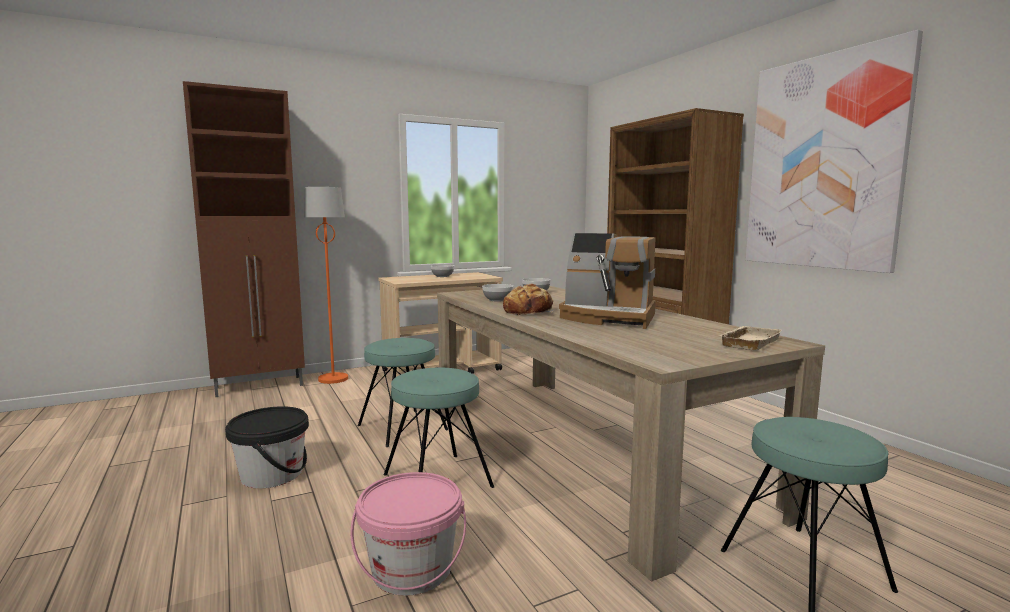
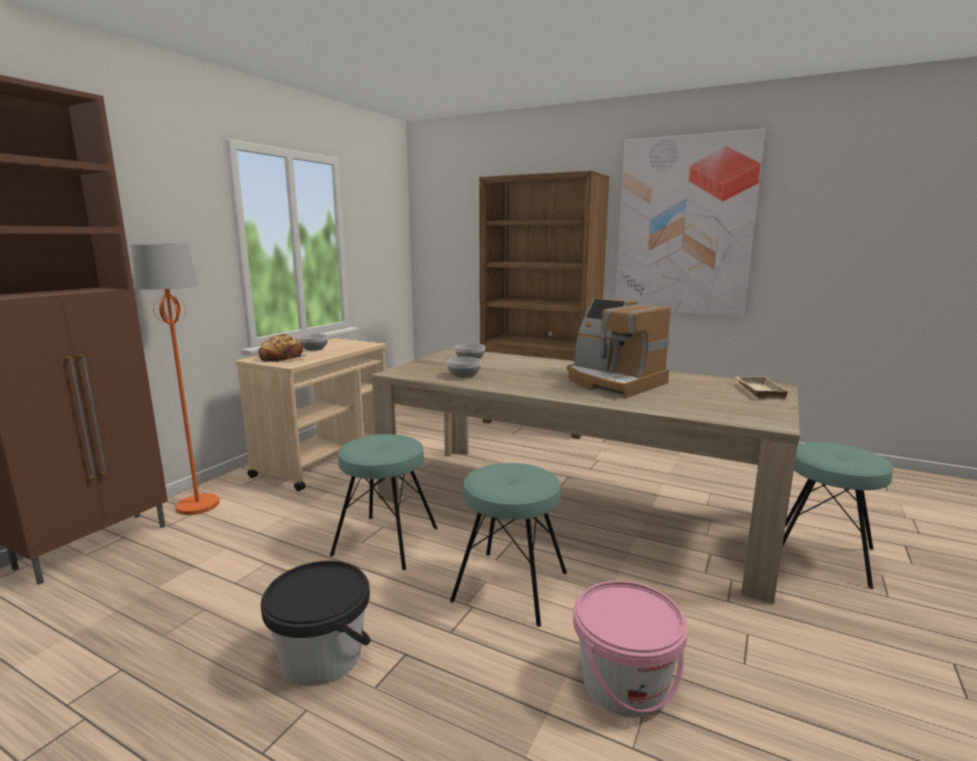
camera: 35 degrees left, 5 degrees up
bread [503,284,554,316] -> bread moved to [258,333,307,362]
coffee machine [559,233,656,329] -> coffee machine turned 60 degrees clockwise [567,299,671,398]

